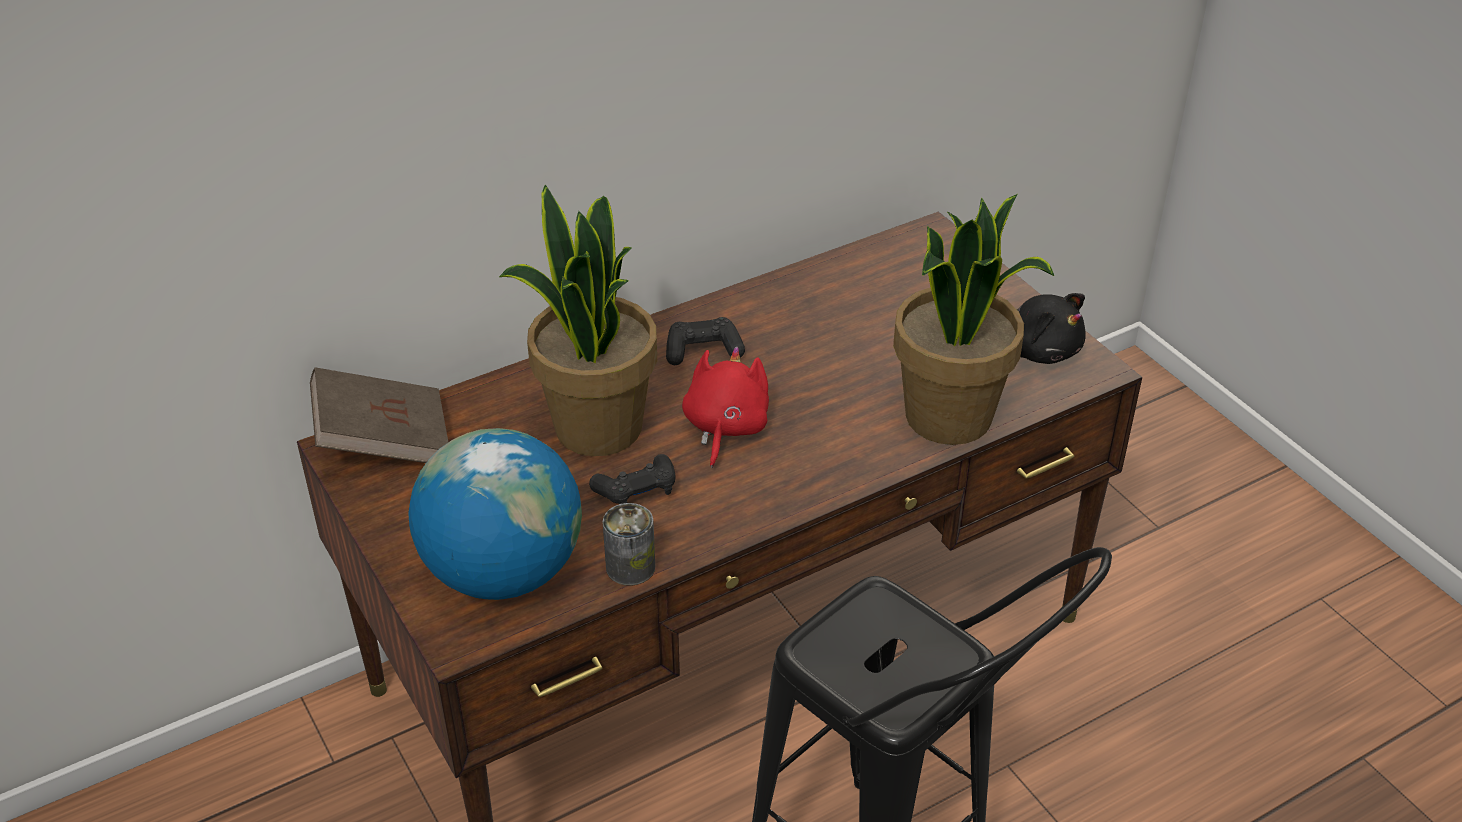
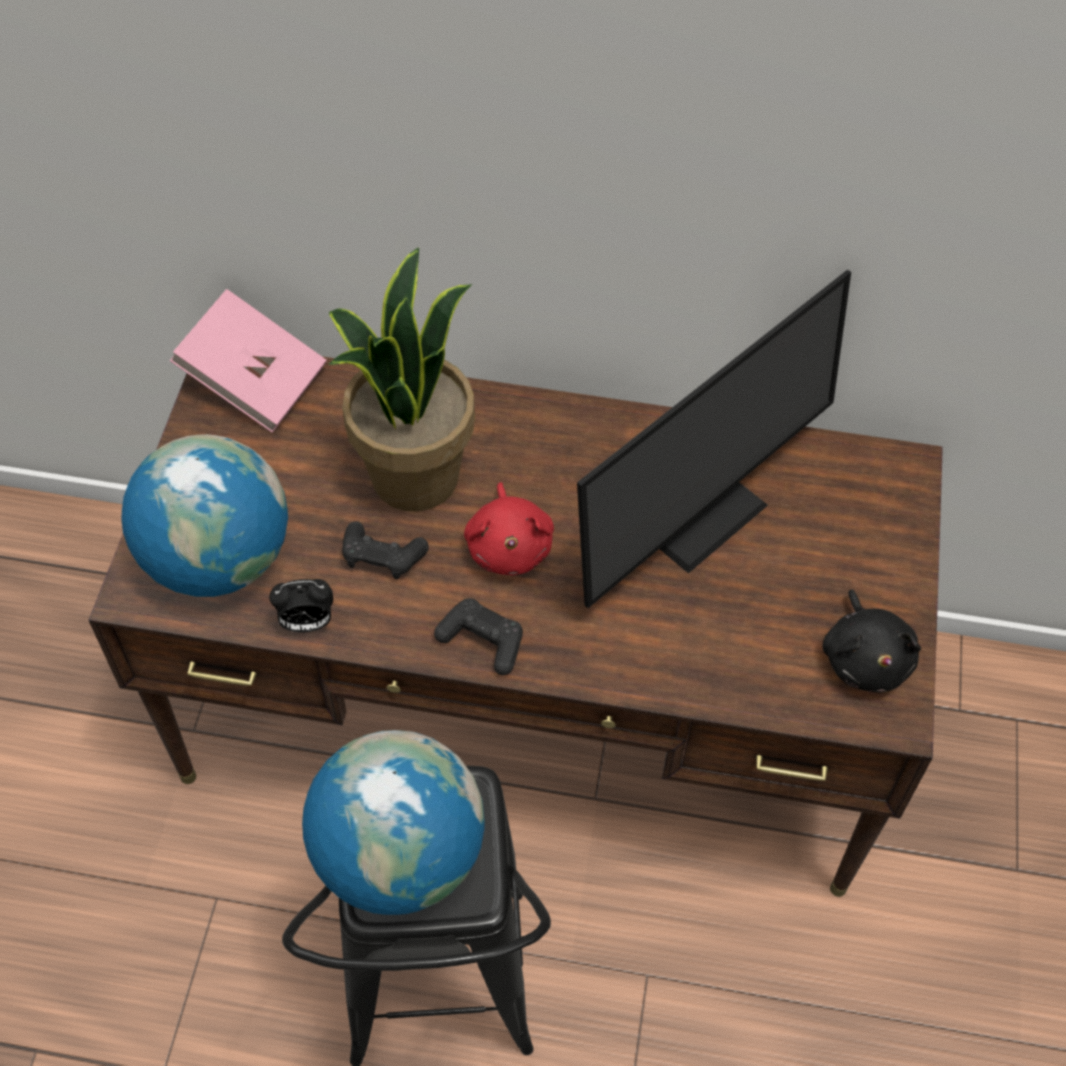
camera: 40 degrees right, 15 degrees up
brown book [310,367,448,463] -> pink book [170,289,327,433]
can [603,503,655,586] -> alarm clock [269,579,333,633]
black game controller [666,317,745,365] -> black game controller moved to [434,598,523,675]
red plush toy [682,346,769,468] -> red plush toy turned 120 degrees clockwise [464,482,554,575]
potted plant [893,194,1054,445] -> none
none -> globe [302,730,485,915]
none -> monitor [577,270,851,608]

